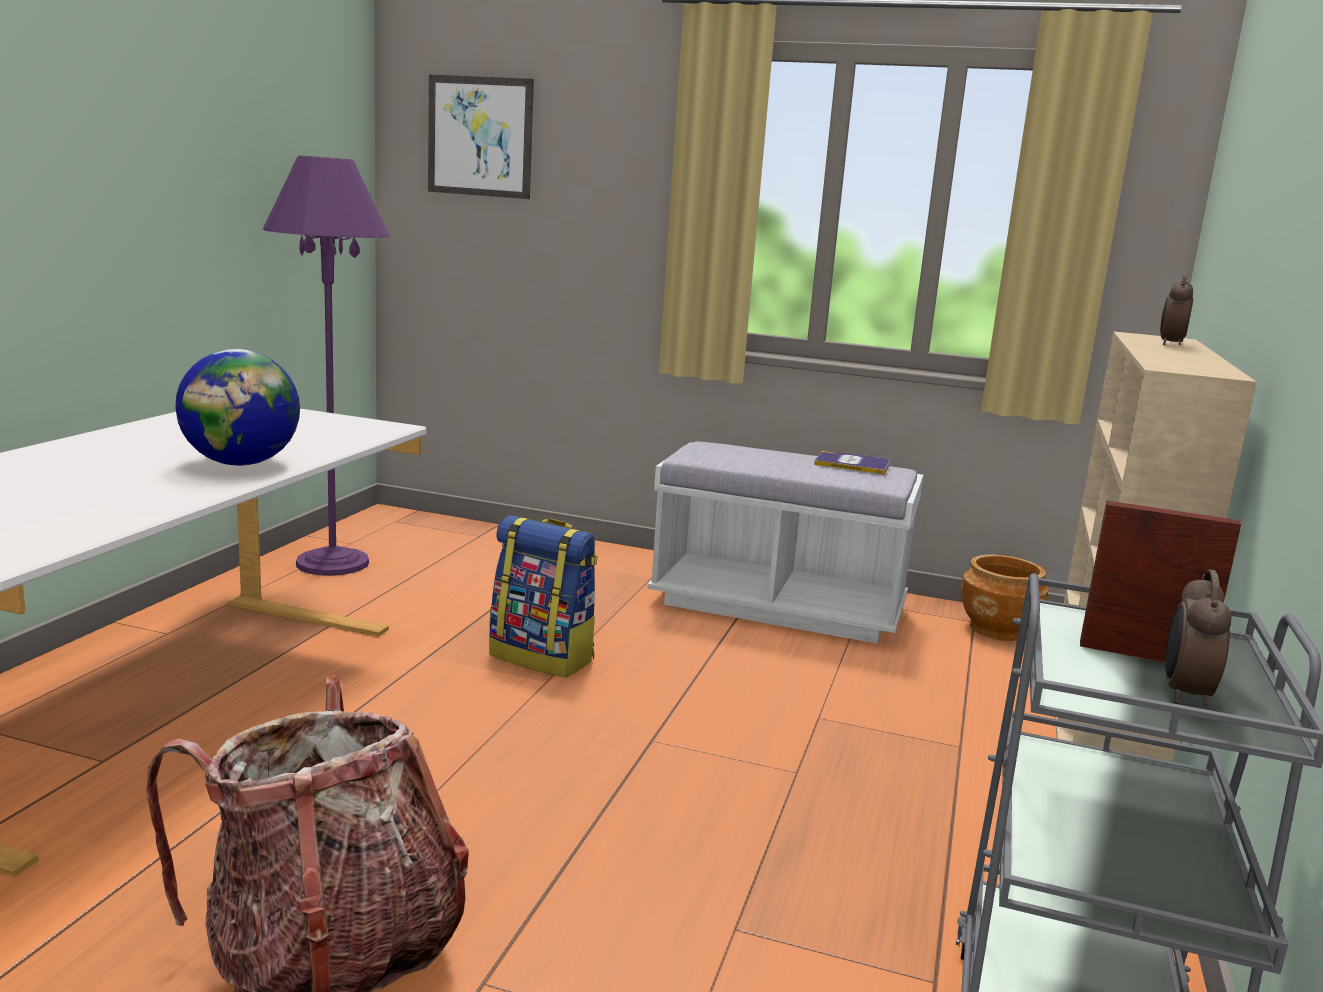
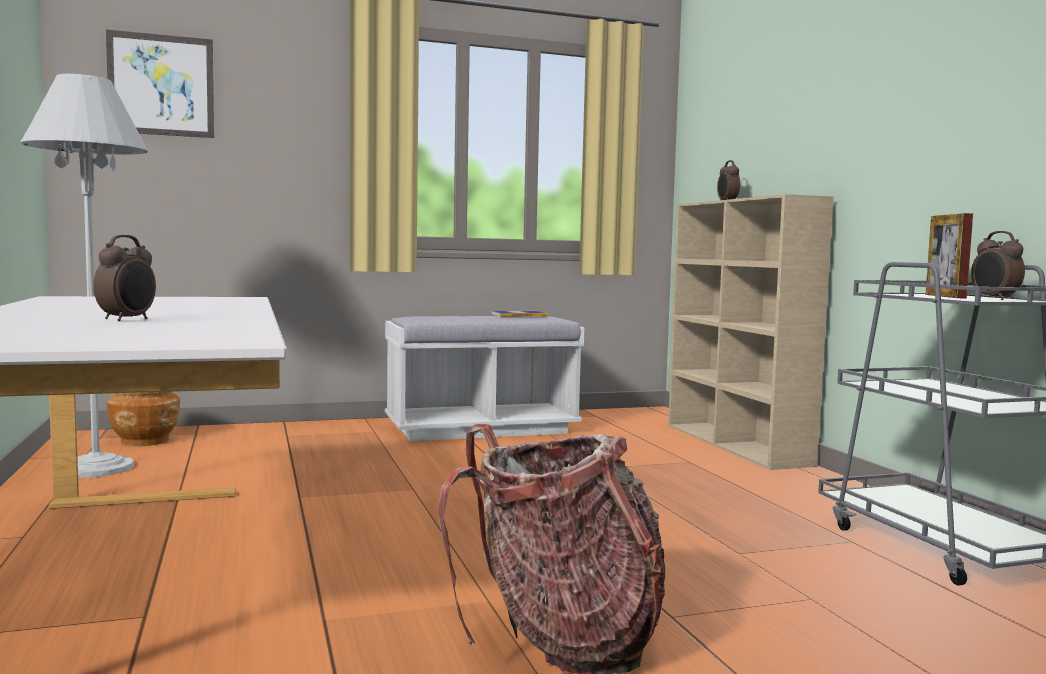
camera: 35 degrees left, 10 degrees down
globe [175,349,300,466] -> none
purple floor lamp [263,156,390,576] -> white floor lamp [20,74,148,478]
backpack [489,516,598,678] -> none
brown planter [961,555,1048,641] -> brown planter moved to [107,392,180,446]
picture frame [1080,500,1241,663] -> picture frame turned 75 degrees counterclockwise [926,213,973,299]
none -> alarm clock [93,235,156,321]

